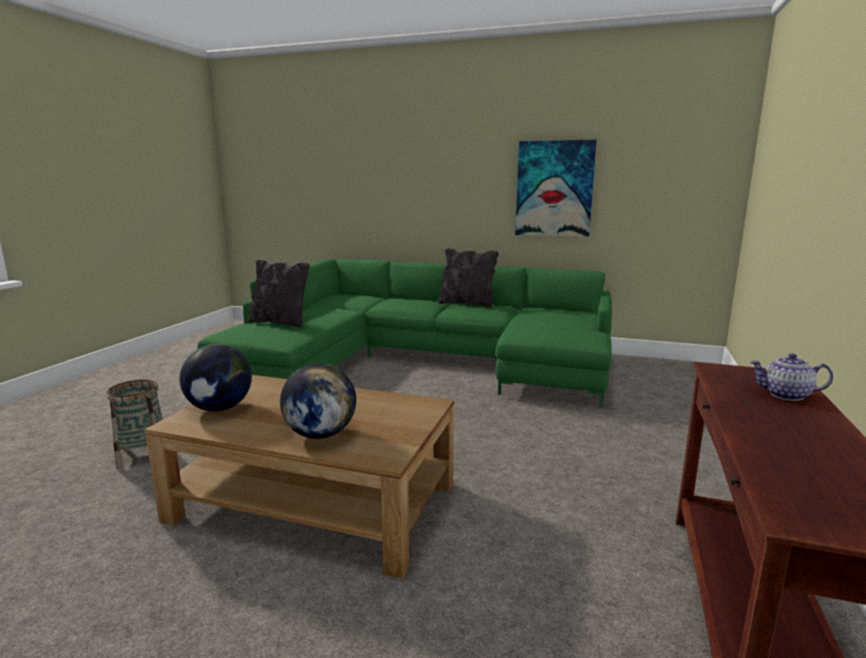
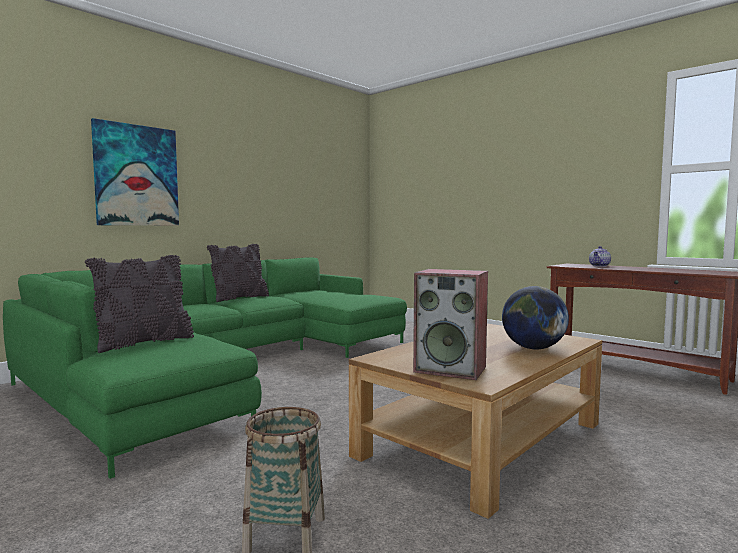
camera: 65 degrees left, 10 degrees down
globe [180,344,252,412] -> speaker [413,269,488,380]
picture [515,140,597,237] -> picture moved to [91,118,179,226]

